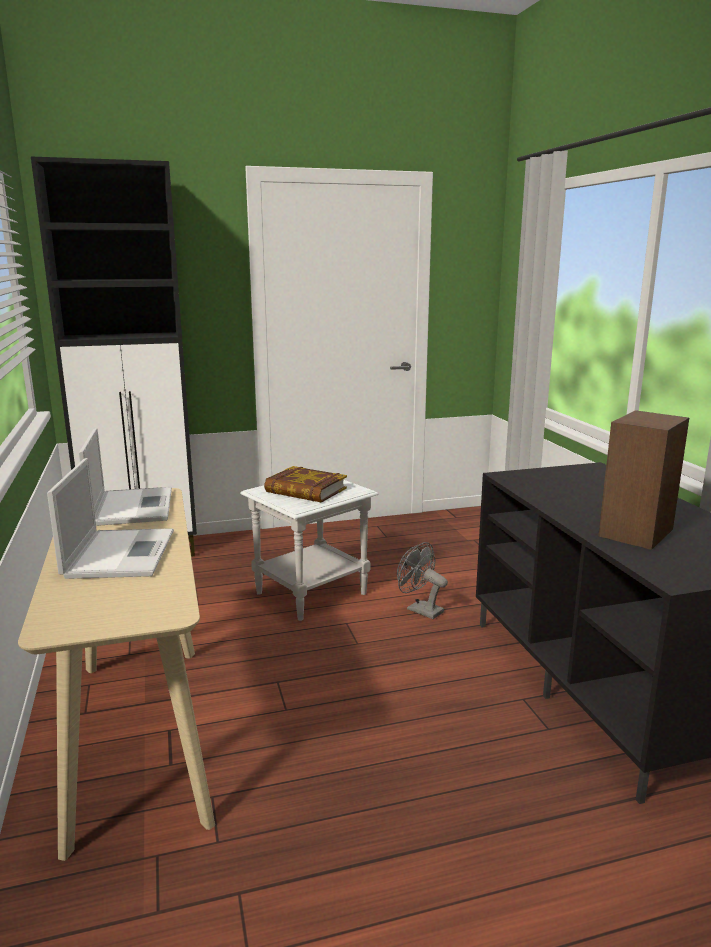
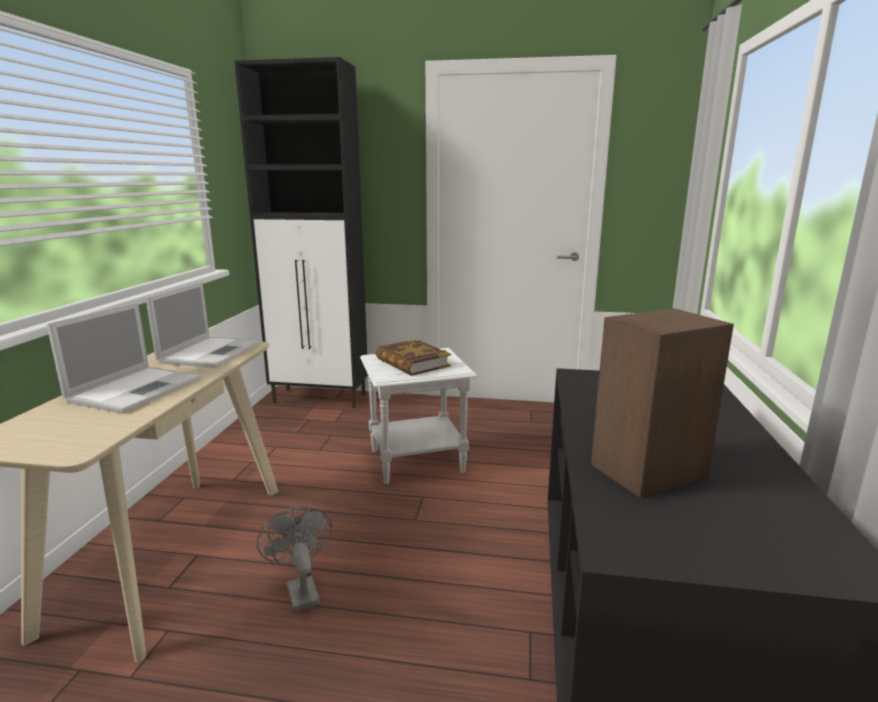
camera: 25 degrees right, 0 degrees up
grey fan [397,542,448,619] -> grey fan moved to [257,506,332,612]

